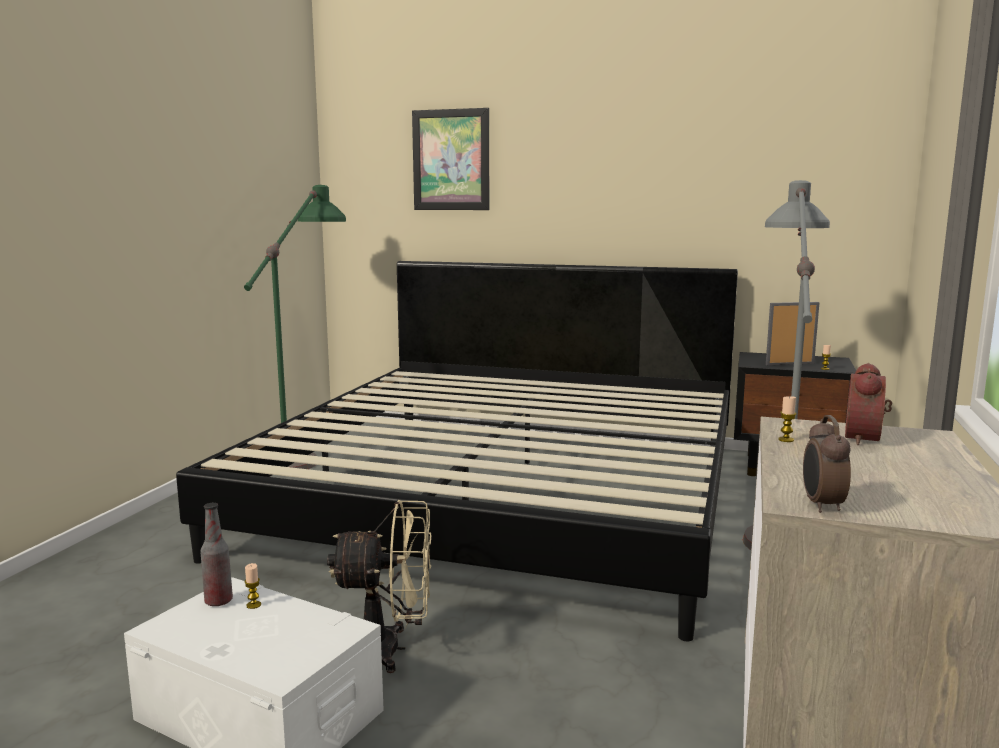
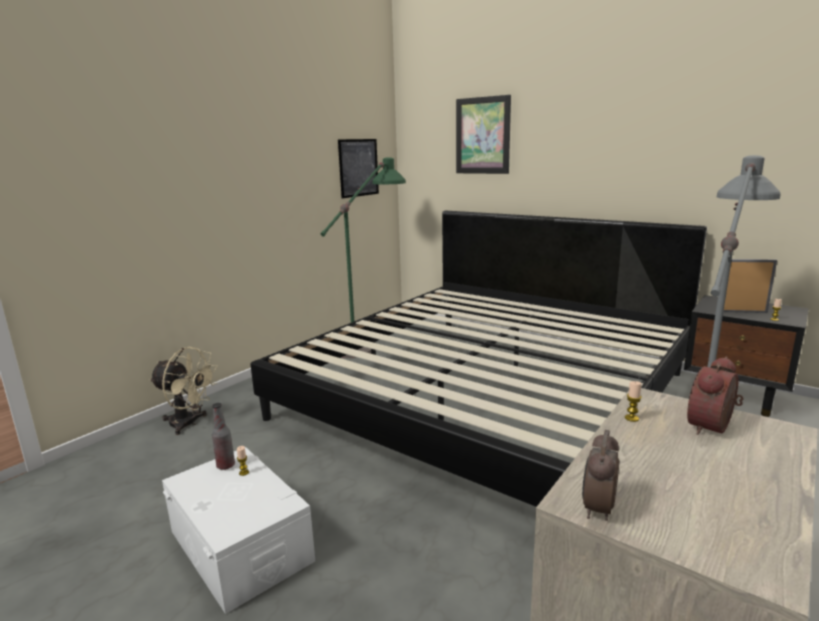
camera: 20 degrees right, 5 degrees up
beige fan [327,500,431,673] -> beige fan moved to [149,347,218,435]
none -> picture [338,139,379,198]

